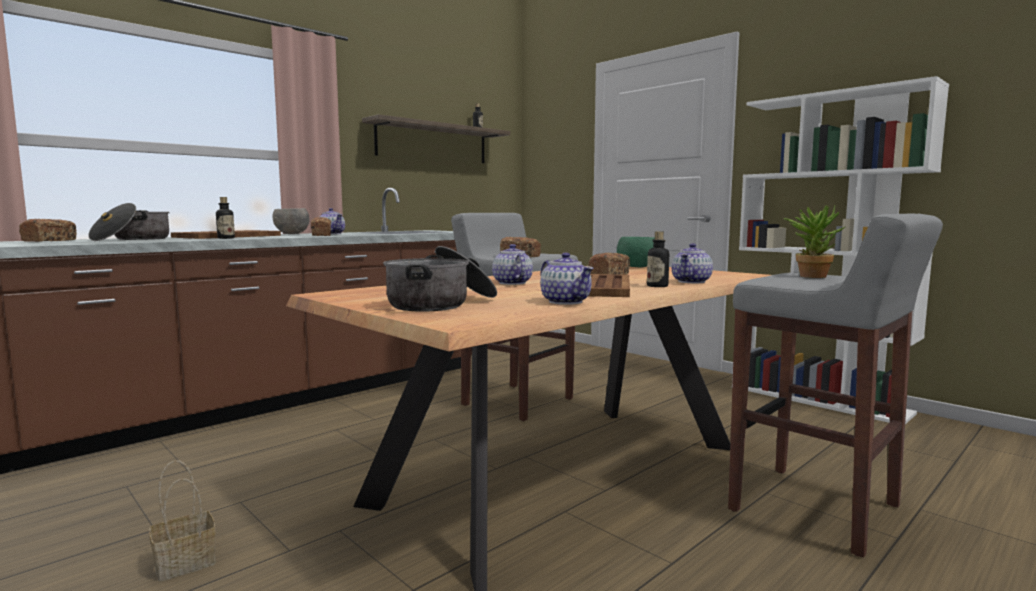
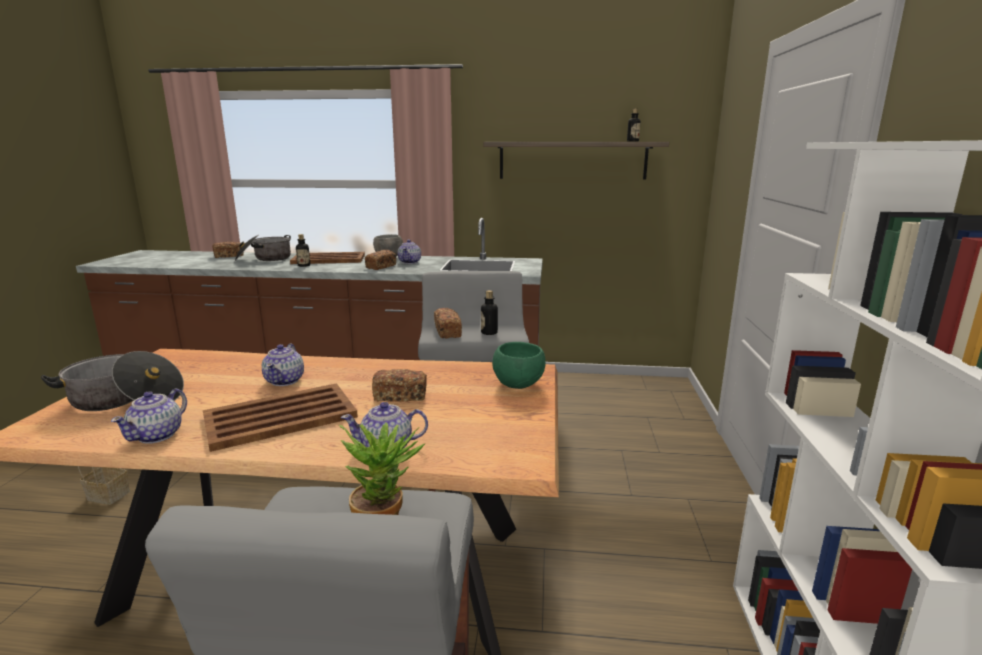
camera: 50 degrees right, 10 degrees up
teapot [492,244,533,285] -> teapot turned 150 degrees clockwise [262,343,304,386]
bottle [647,231,669,287] -> bottle moved to [481,290,498,335]

